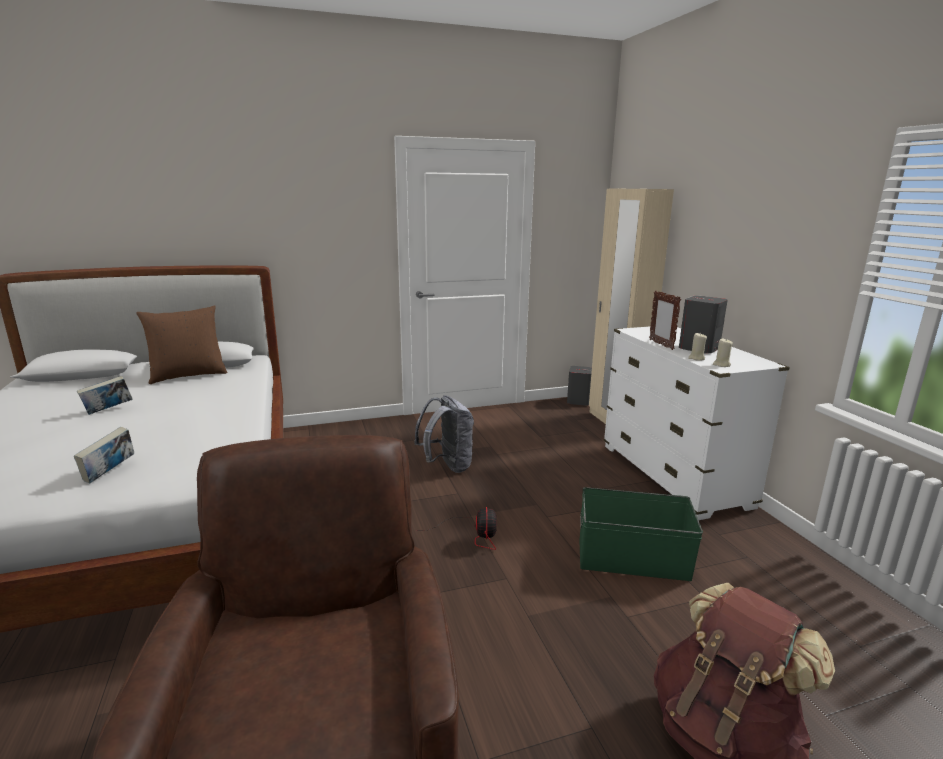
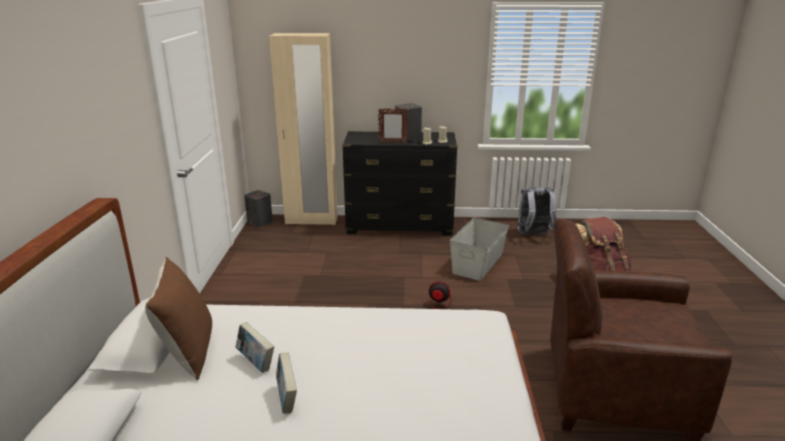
camera: 70 degrees left, 5 degrees up
book [74,427,134,484] -> book moved to [236,322,274,373]
grey backpack [414,395,474,473] -> grey backpack moved to [517,187,557,235]
green storage box [579,487,703,581] -> grey storage box [450,218,509,281]
white dresser [604,326,790,520] -> black dresser [342,131,458,236]

